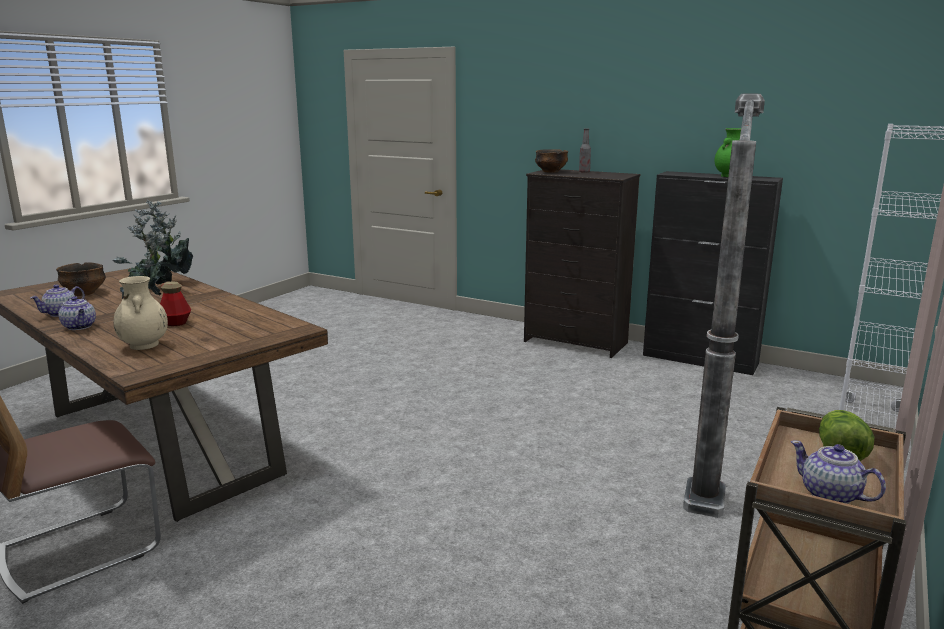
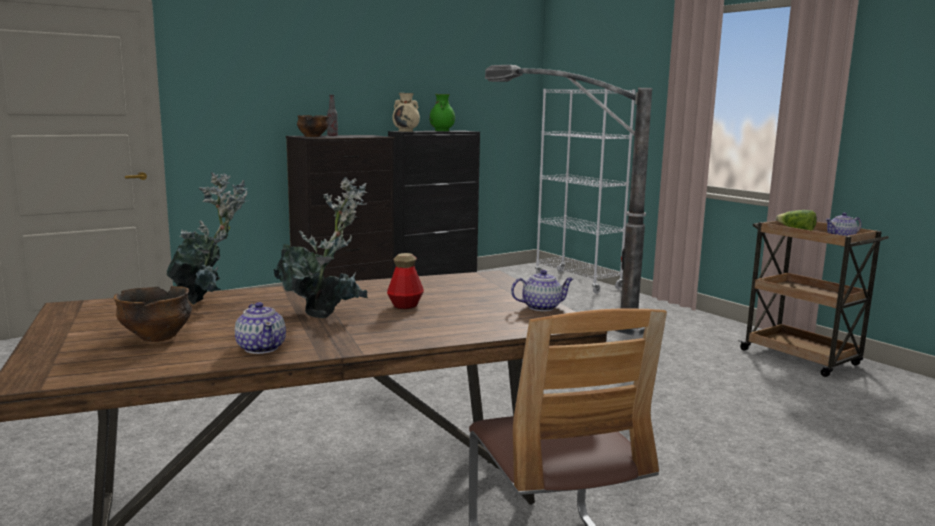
camera: 65 degrees left, 5 degrees down
teapot [59,296,96,330] -> teapot moved to [511,270,573,311]
beige vase [114,276,168,350] -> beige vase moved to [392,93,420,132]

